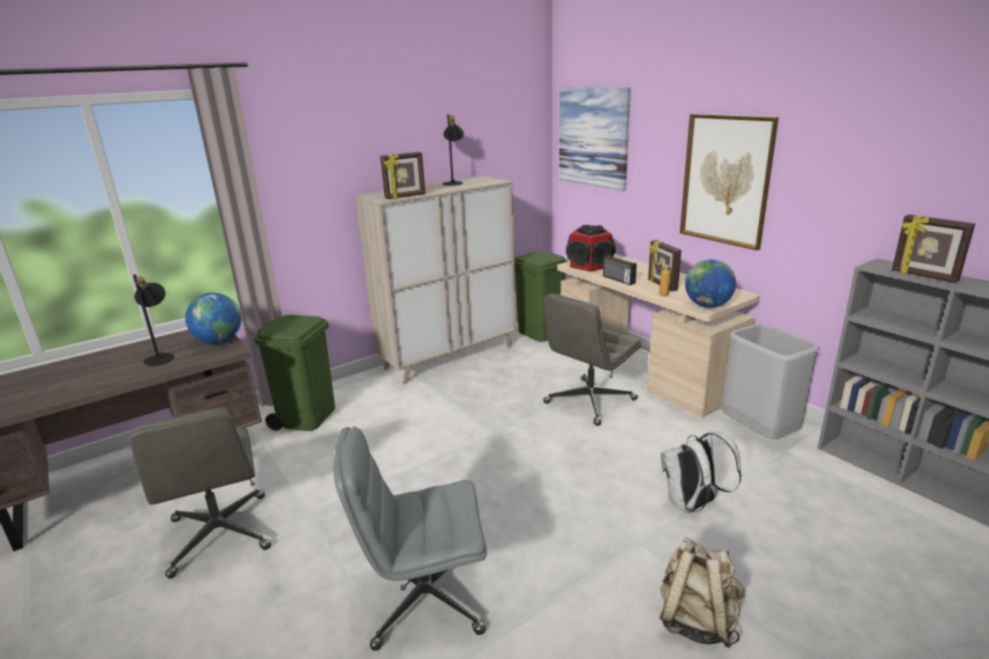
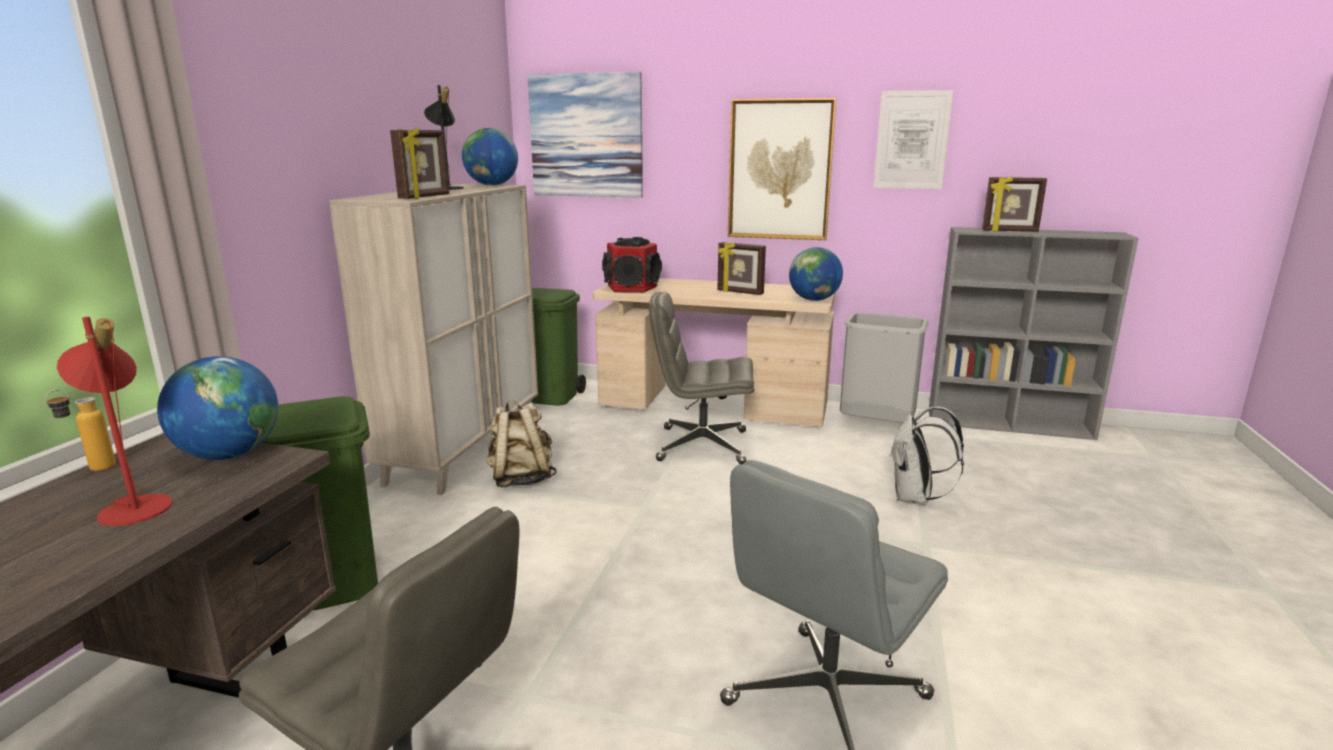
camera: 40 degrees left, 5 degrees down
black table lamp [133,274,174,366] -> red table lamp [57,317,172,526]
grey office chair [543,293,641,426] -> grey office chair turned 90 degrees clockwise [649,291,755,464]
radio [603,255,637,285] -> none
bottle [654,259,671,296] -> bottle moved to [45,389,116,471]
beige backpack [659,537,745,649] -> beige backpack moved to [487,400,557,487]
none -> globe [462,128,518,186]
none -> picture [873,90,953,189]

